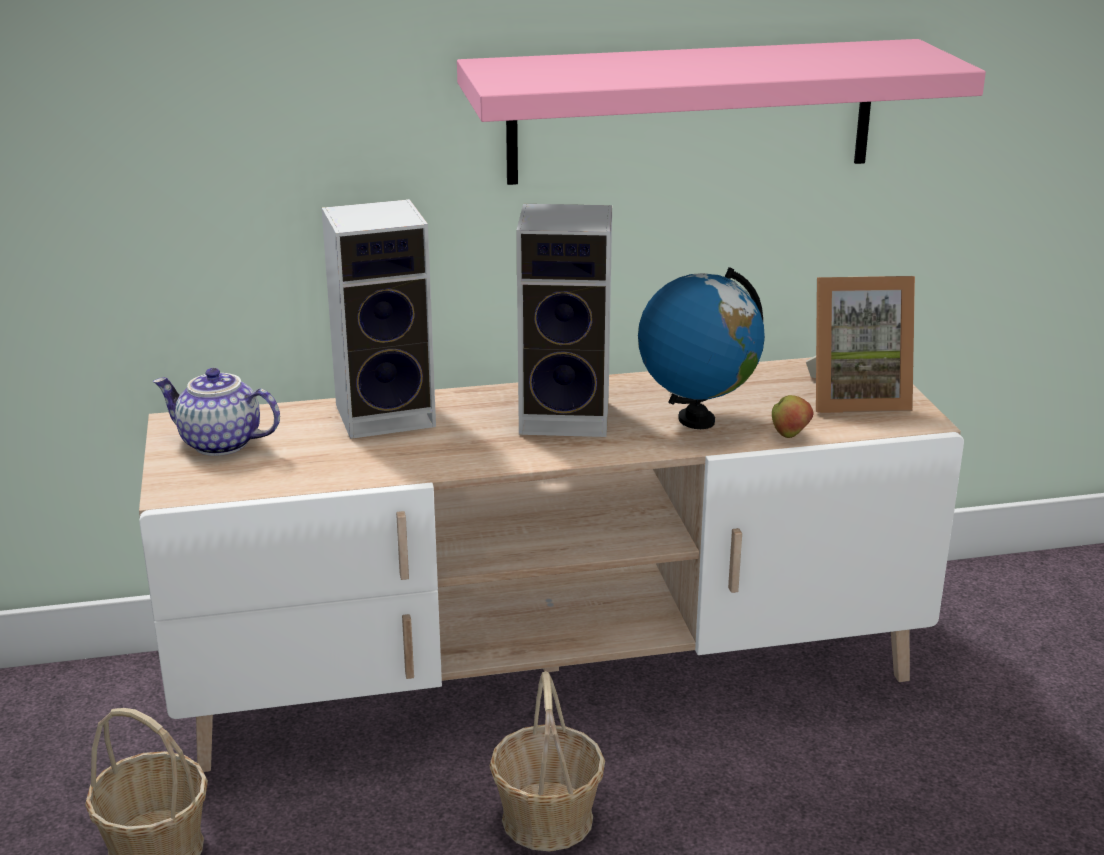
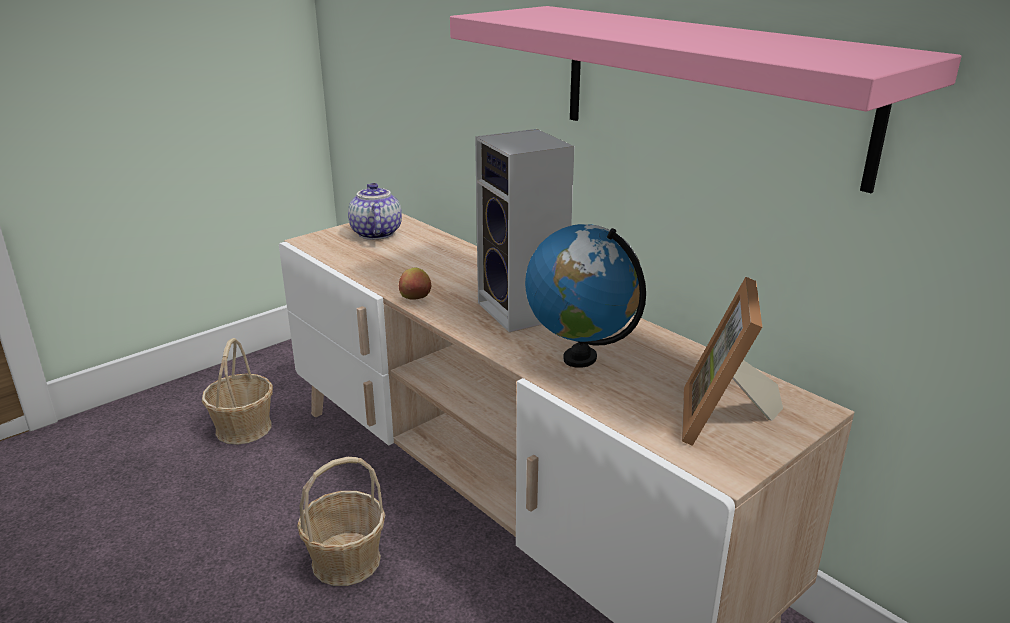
camera: 60 degrees right, 0 degrees up
speaker [321,199,436,439] -> none
apple [772,395,814,438] -> apple moved to [399,268,431,300]
picture frame [806,276,915,413] -> picture frame turned 45 degrees clockwise [682,277,783,446]

